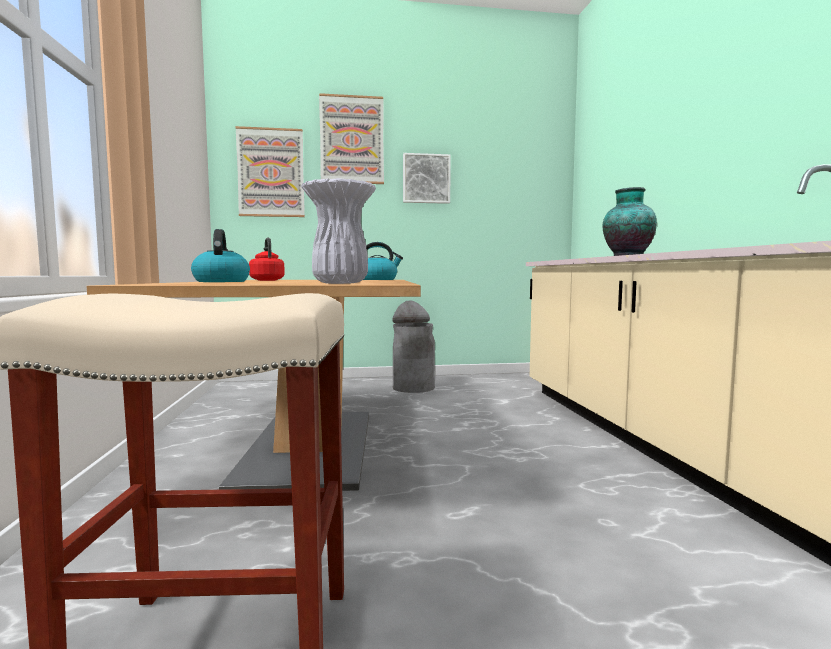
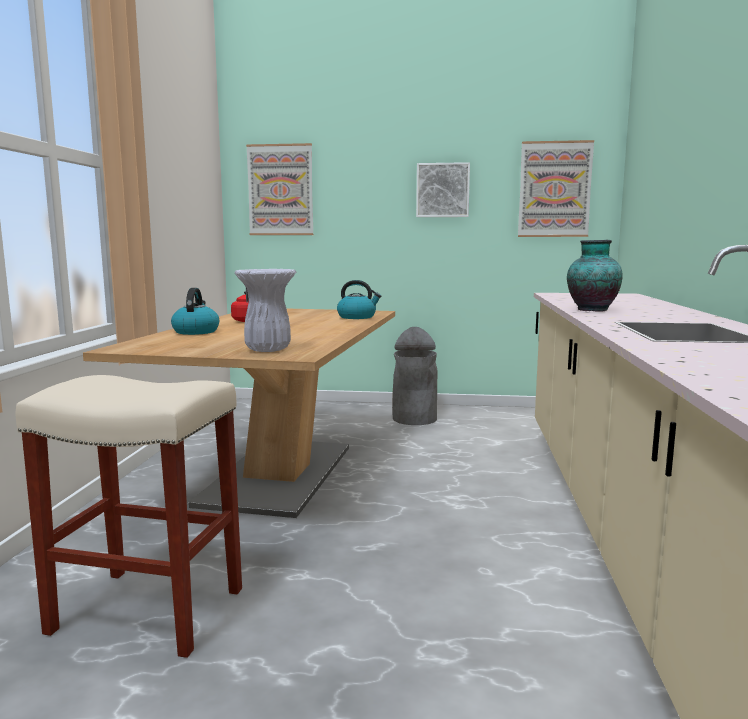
camera: 15 degrees right, 5 degrees up
picture [319,93,384,184] -> picture moved to [518,140,594,237]

